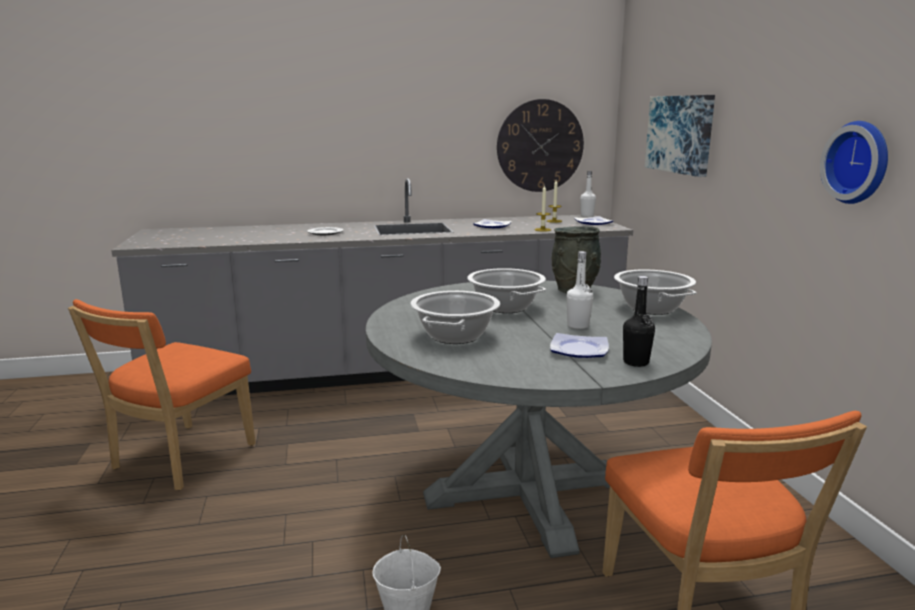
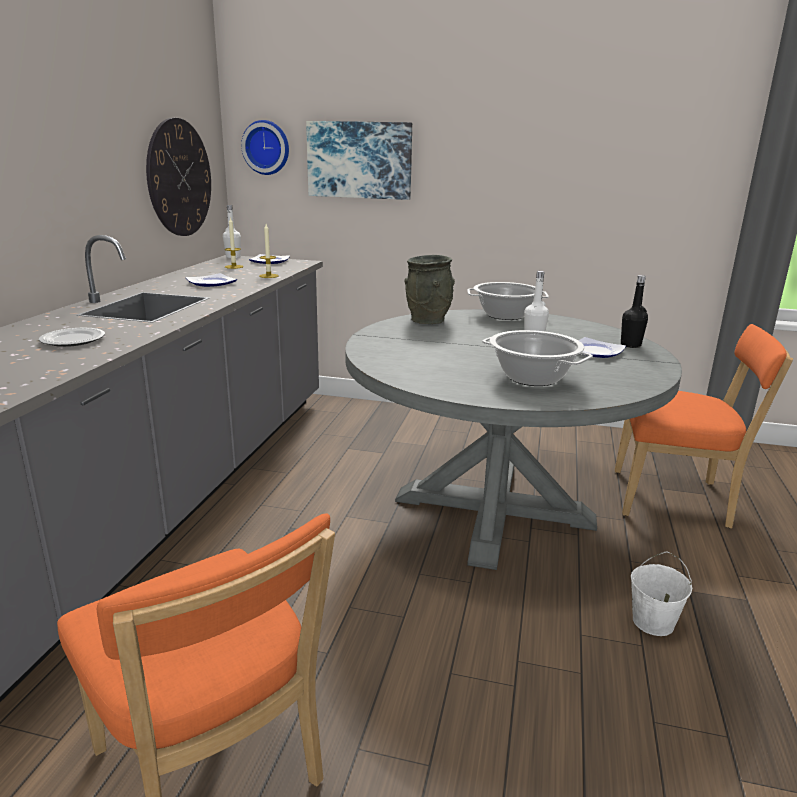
camera: 65 degrees left, 5 degrees up
cooking pot [467,268,546,313] -> none
wall clock [820,121,888,204] -> wall clock moved to [241,120,289,175]

